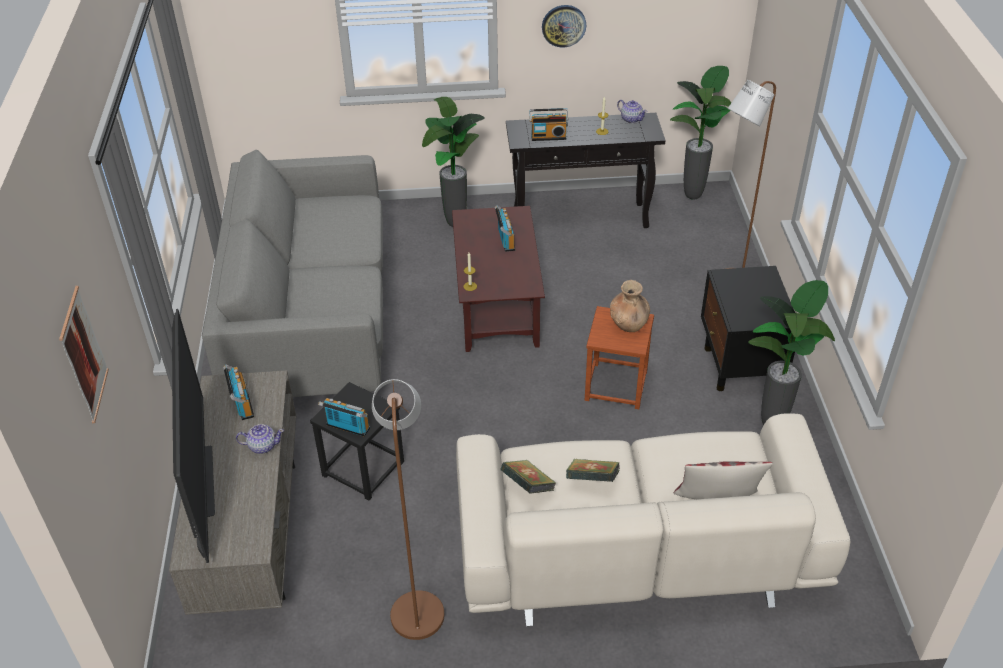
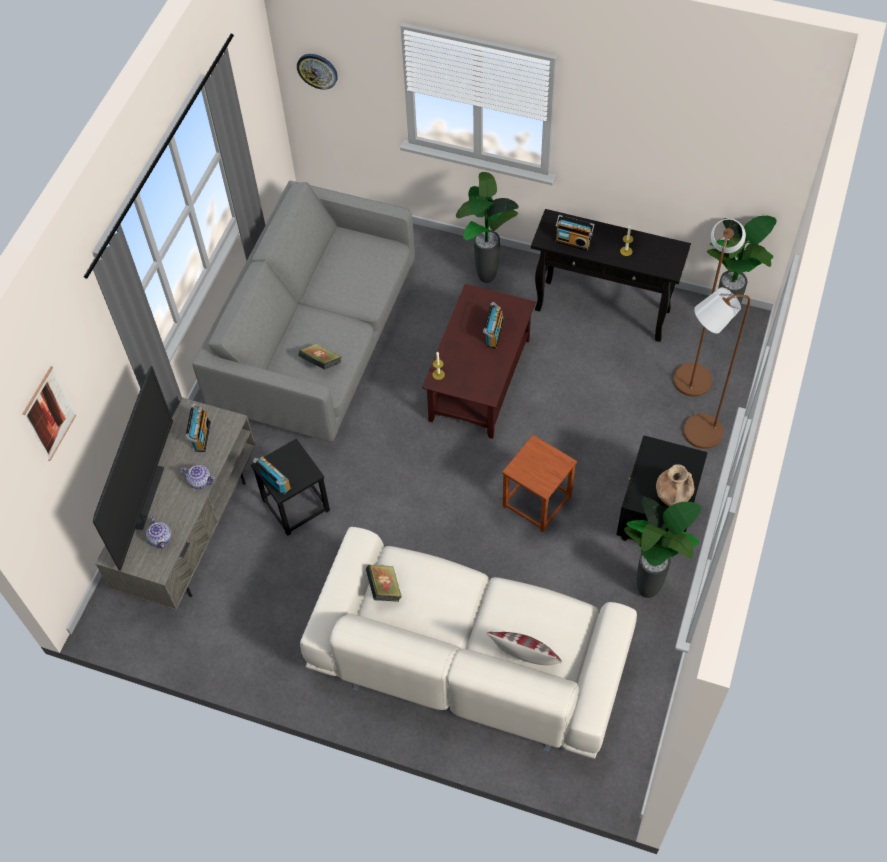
camera: 25 degrees right, 15 degrees up
brown floor lamp [372,379,444,640] -> brown floor lamp moved to [673,219,746,397]
wall clock [542,5,586,48] -> wall clock moved to [297,54,338,90]
book [566,459,620,482] -> book moved to [298,344,341,370]
brown vase [610,280,650,332] -> brown vase moved to [656,464,694,507]
teapot [617,100,648,123] -> teapot moved to [146,516,171,549]

